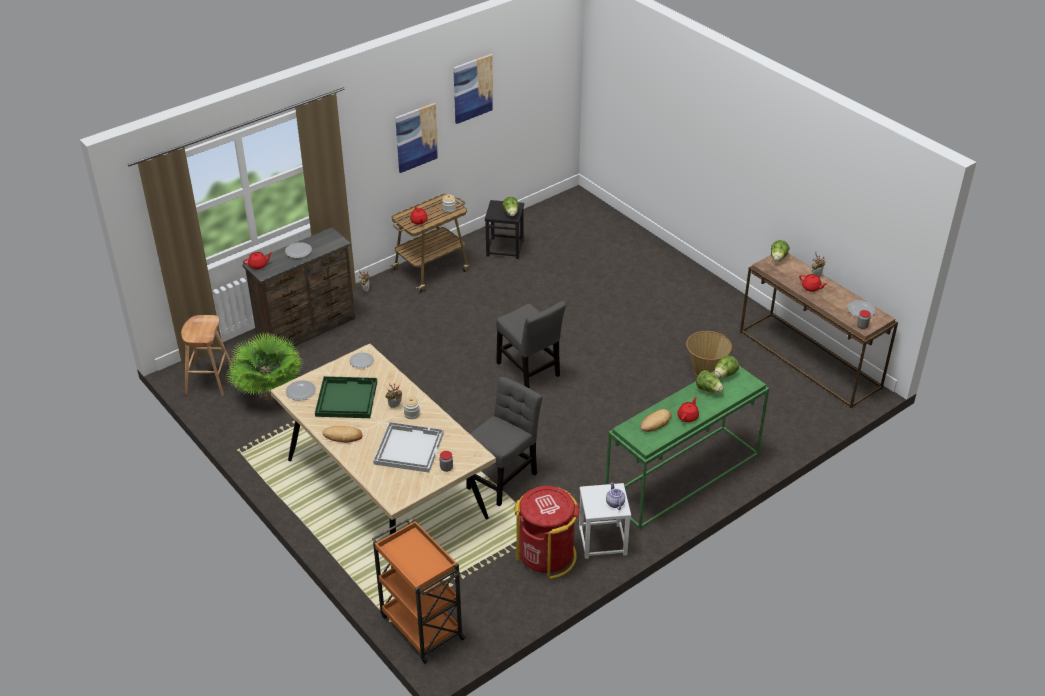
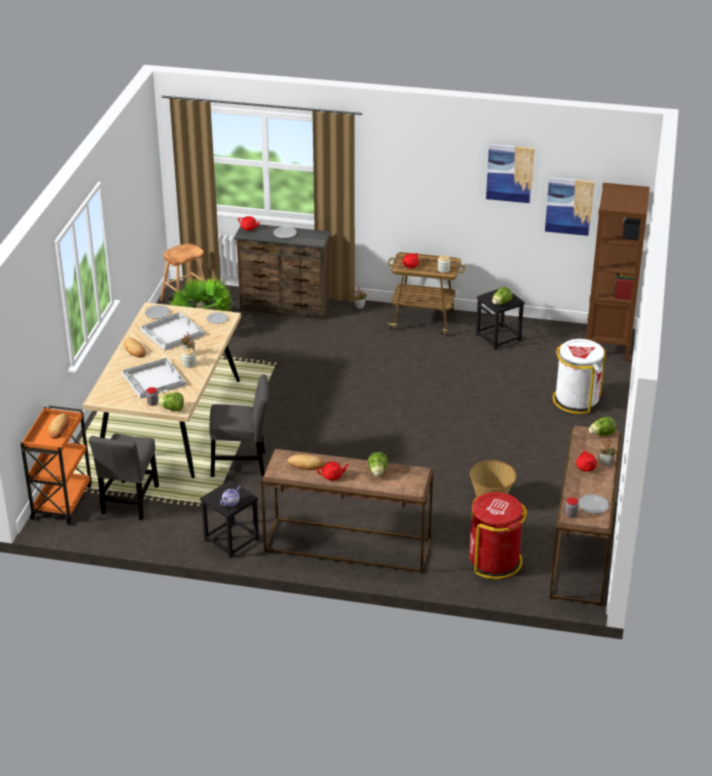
camera: 50 degrees right, 5 degrees down
green tray [315,376,377,418] -> white tray [140,312,205,351]
picture [395,103,438,173] -> picture moved to [545,177,595,236]
grey chair [496,301,566,389] -> grey chair moved to [89,433,159,520]
red trash can [514,486,580,579] -> red trash can moved to [469,492,527,579]
white stool [579,483,631,559] -> black stool [200,480,259,558]
green console table [605,366,769,530] -> brown console table [261,449,433,573]
lettuce [714,356,739,378] -> lettuce moved to [158,392,184,411]
none -> bread [49,413,69,439]
none -> white trash can [553,339,606,414]
none -> brown bookcase [586,183,650,362]

